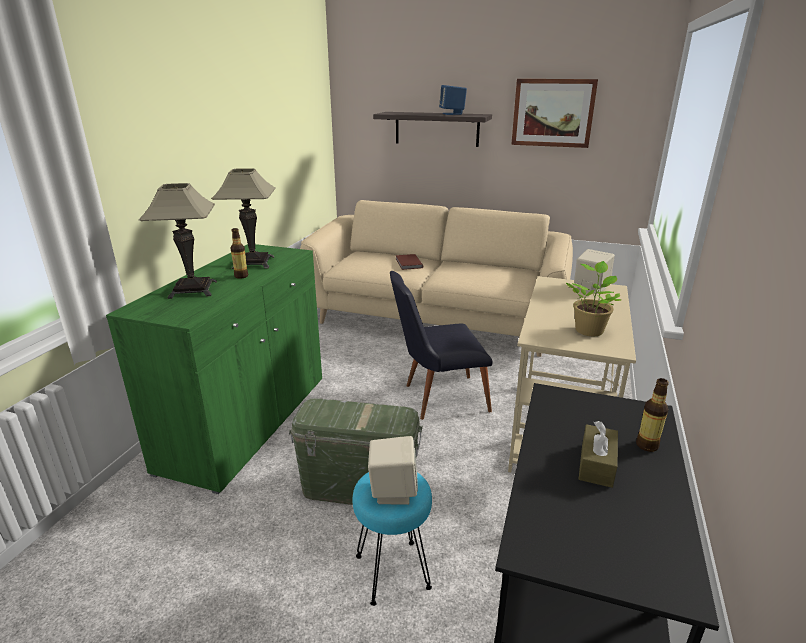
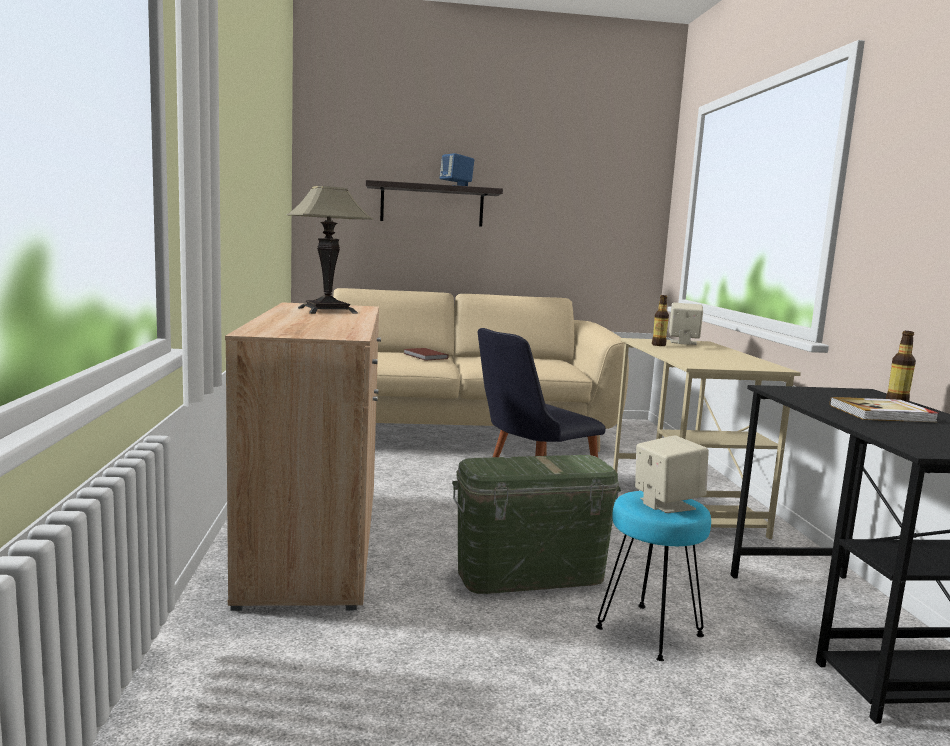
camera: 25 degrees left, 15 degrees down
green cabinet [106,244,322,494] -> beige cabinet [225,302,381,611]
table lamp [139,183,217,299] -> none
bottle [231,228,248,279] -> bottle moved to [652,295,669,346]
picture [511,79,598,148] -> none
potted plant [566,261,621,336] -> none
brown tissue box [579,421,618,488] -> book [830,397,939,422]

